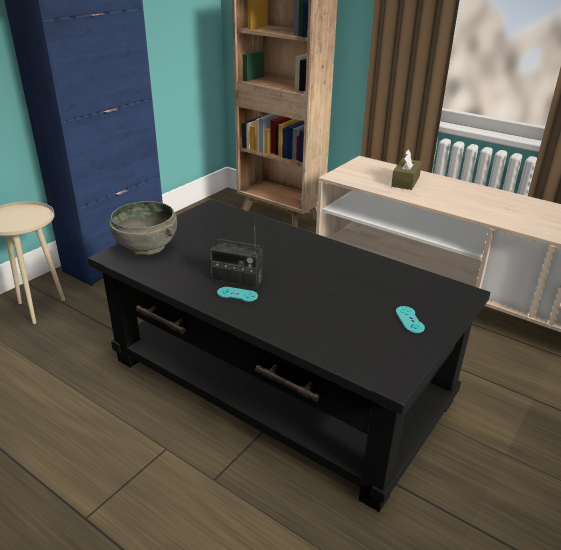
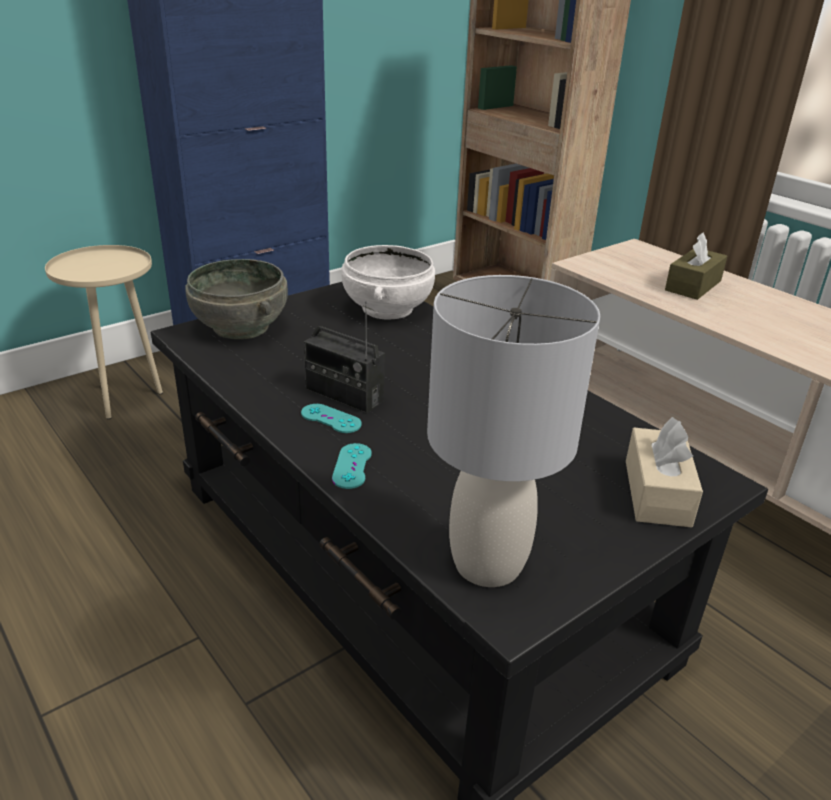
camera: 15 degrees right, 0 degrees up
turquoise game controller [396,306,425,333] -> turquoise game controller moved to [332,443,372,489]
none -> white bowl [341,245,435,319]
none -> grey table lamp [427,275,601,587]
none -> beige tissue box [626,417,703,528]

